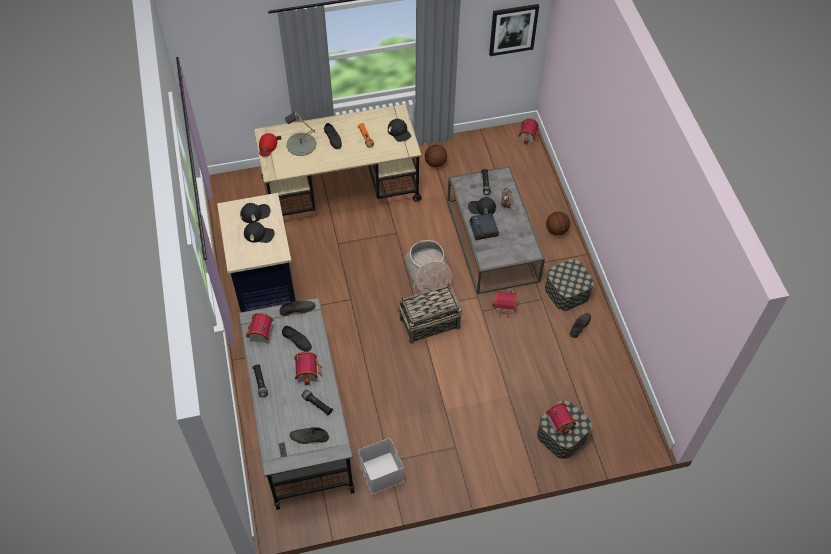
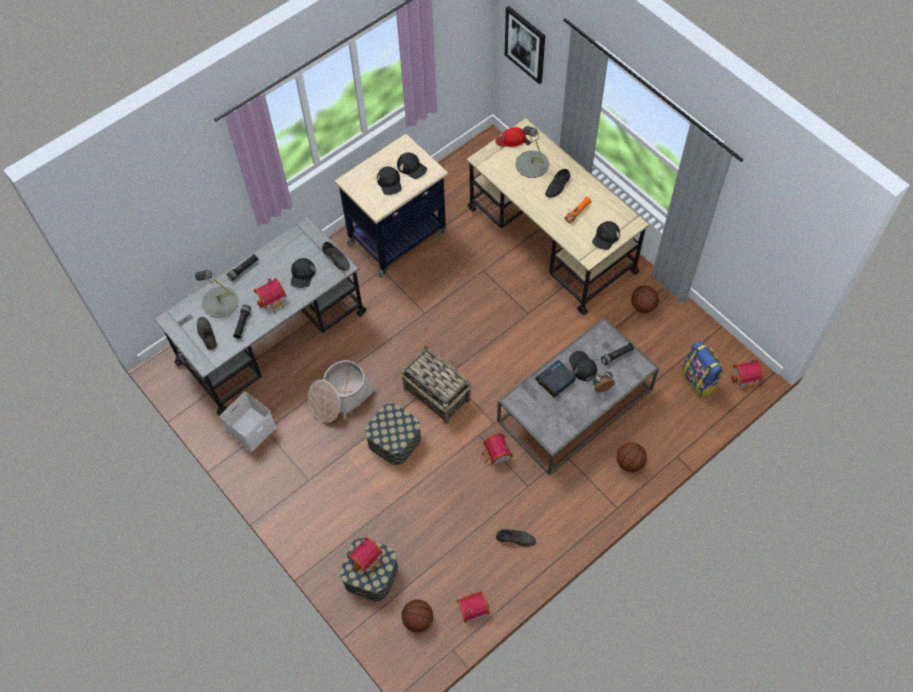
camera: 65 degrees right, 5 degrees up
toy house [246,313,273,343] -> toy house moved to [457,591,489,623]
black shoe [282,326,312,352] -> black cap [291,258,315,288]
basket [403,240,452,293] -> basket moved to [308,360,378,423]
picture [489,4,539,56] -> picture moved to [505,6,545,84]
storage box [545,259,594,311] -> storage box moved to [365,403,421,465]
none -> grey table lamp [195,269,239,318]
none -> basketball [401,599,433,632]
none -> backpack [681,341,722,398]

